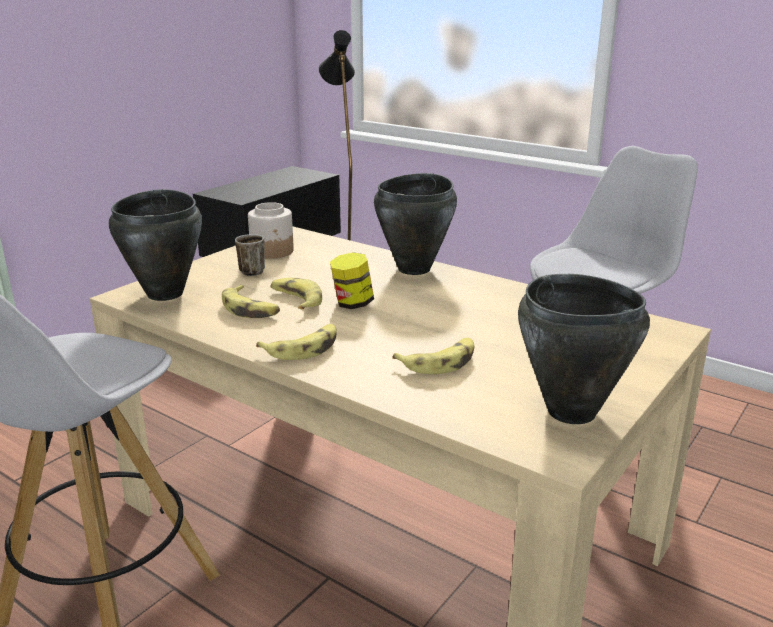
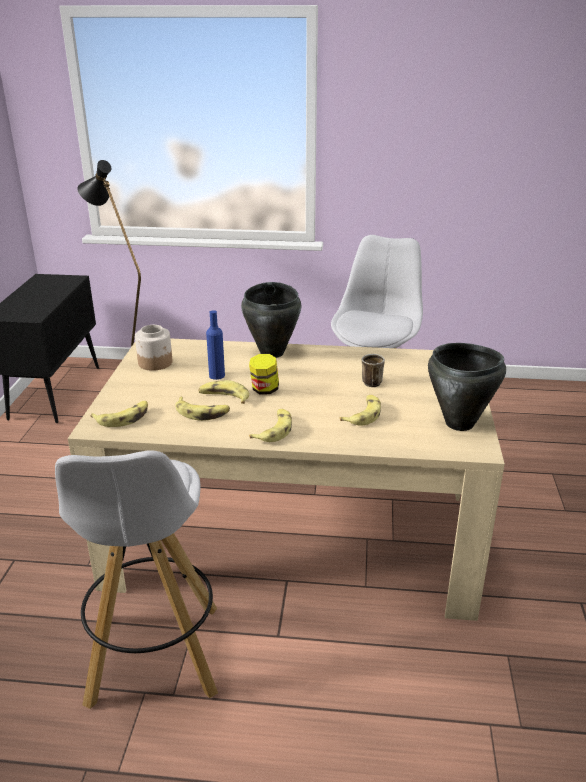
camera: 30 degrees left, 5 degrees up
black cooking pot [109,189,202,301] -> banana [90,401,148,427]
mug [235,234,265,276] -> mug moved to [362,354,385,387]
none -> blue bottle [206,310,225,380]

